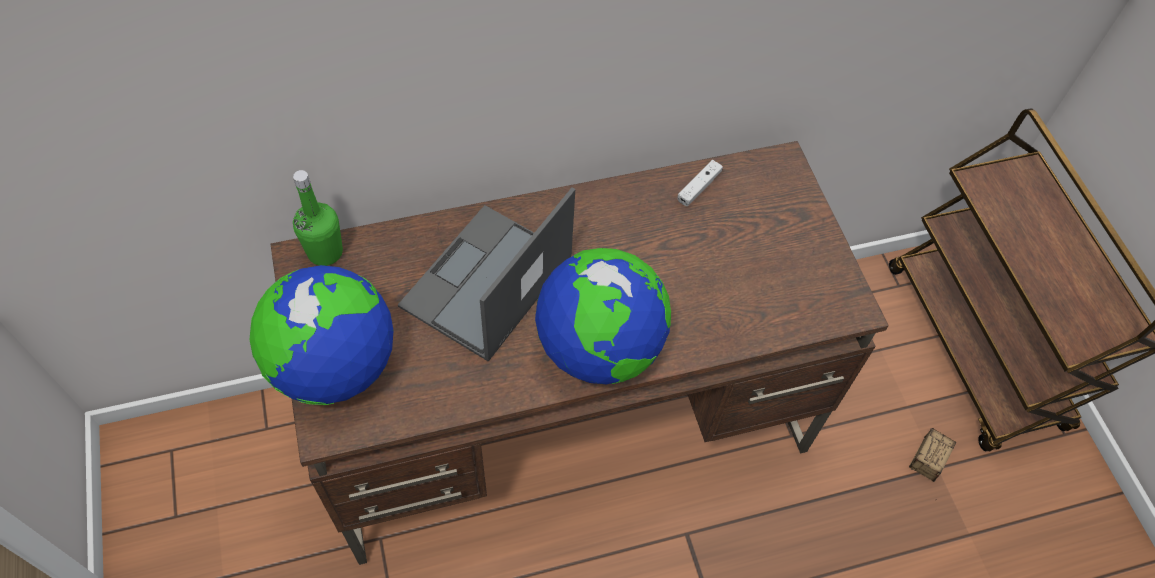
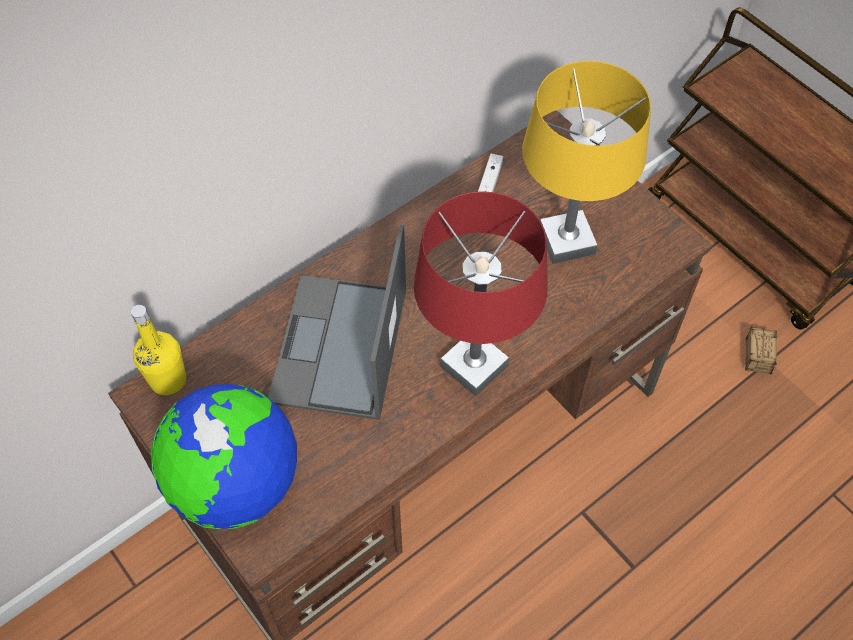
camera: 20 degrees left, 0 degrees up
green bottle [293,170,343,266] -> yellow bottle [131,305,186,395]
globe [535,248,671,384] -> red table lamp [414,191,548,396]
none -> yellow table lamp [522,61,651,264]

